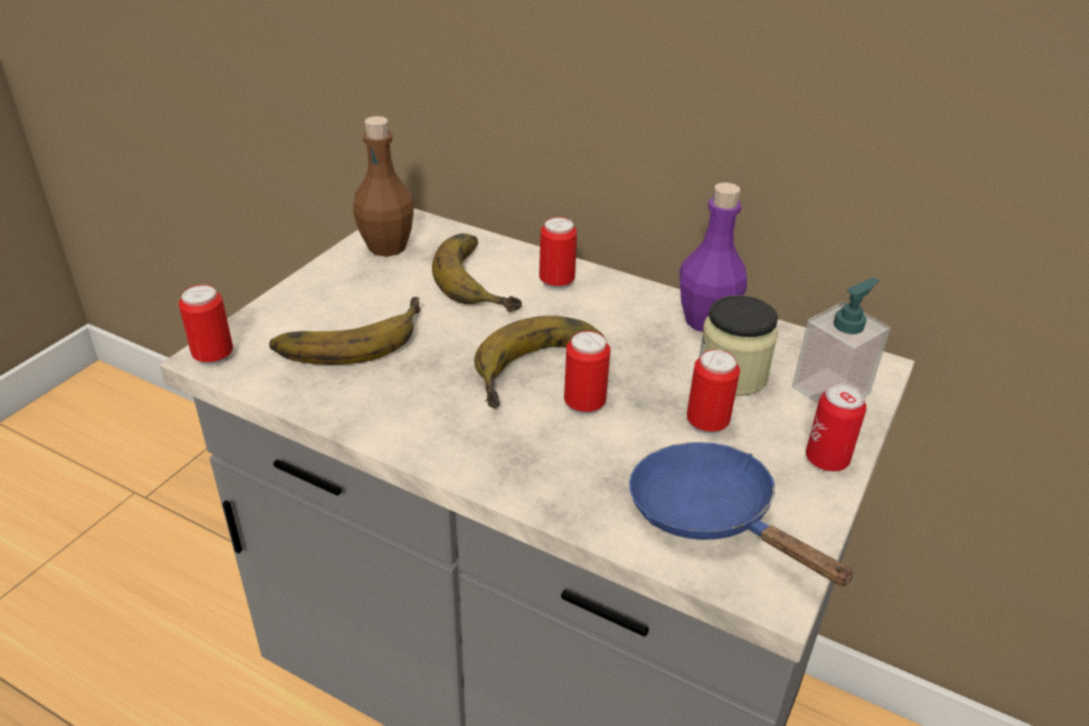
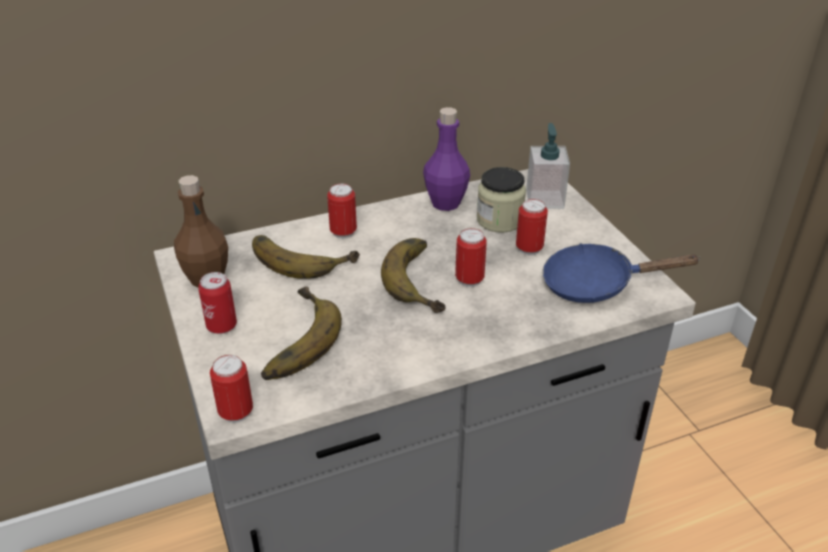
camera: 50 degrees left, 0 degrees up
can [806,383,866,472] -> can moved to [198,272,237,334]

